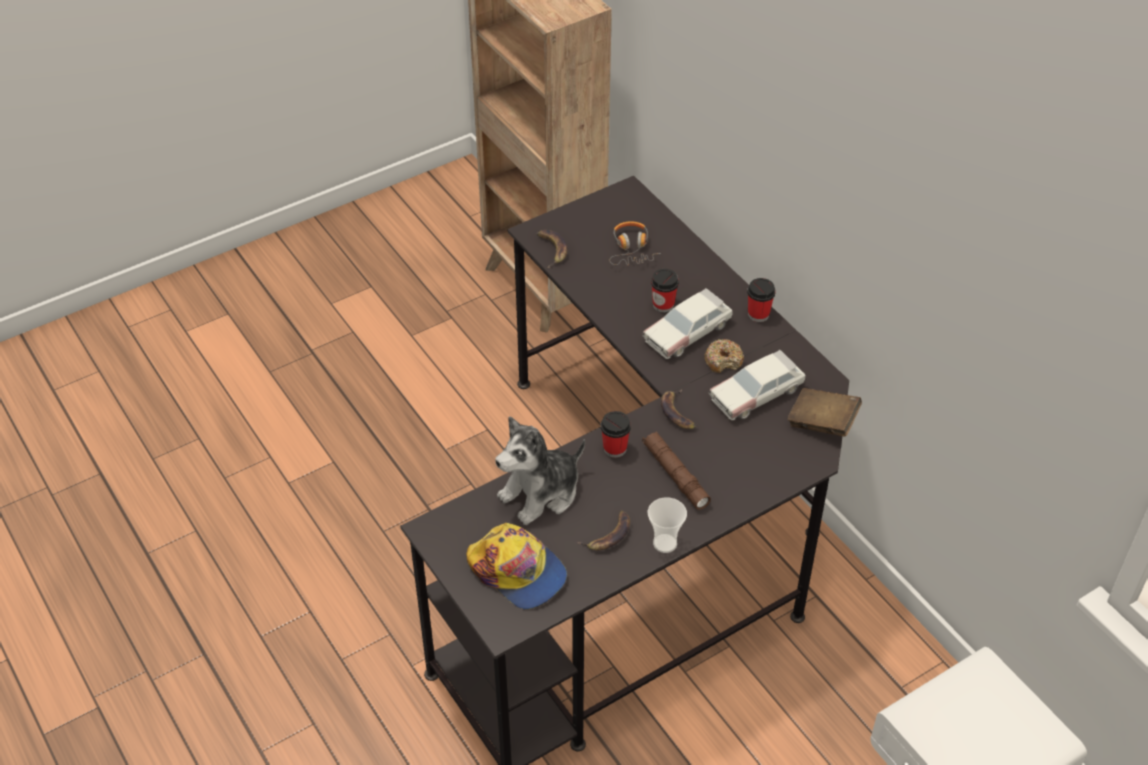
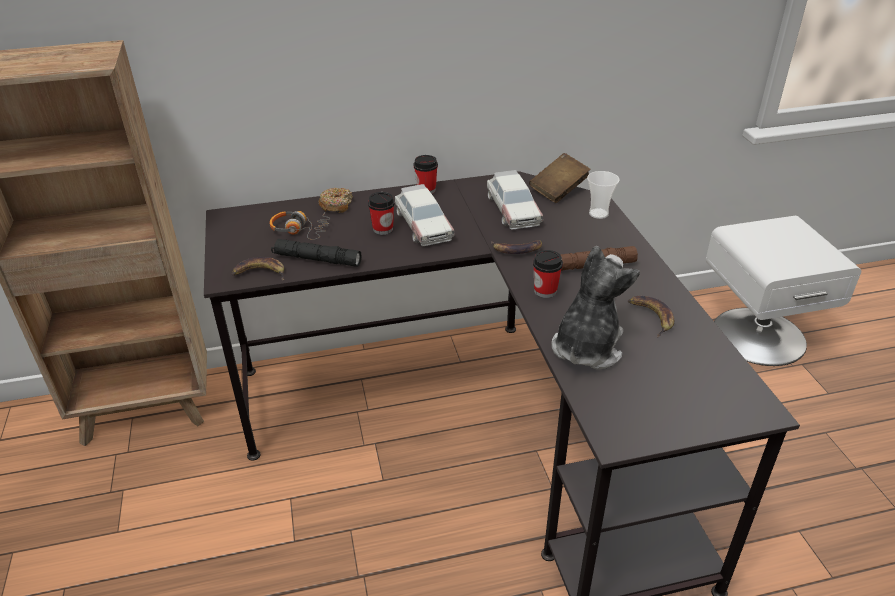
camera: 70 degrees left, 10 degrees down
cap [466,523,567,609] -> none
plush toy [495,416,585,525] -> plush toy turned 135 degrees counterclockwise [551,246,640,370]
cup [648,497,687,553] -> cup moved to [587,171,620,219]
donut [704,339,744,373] -> donut moved to [318,188,353,213]
none -> black flashlight [271,239,361,267]

